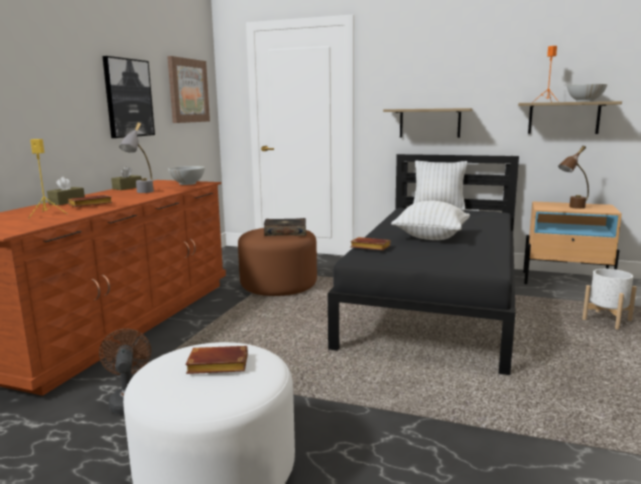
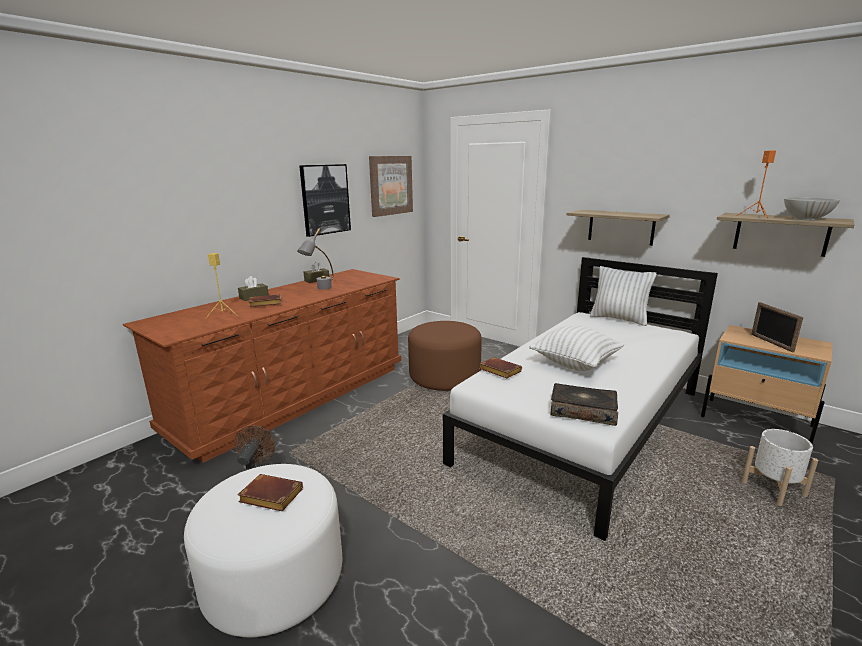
camera: 20 degrees right, 5 degrees up
white bowl [168,166,205,185] -> none
book [264,218,306,236] -> book moved to [550,383,618,426]
black bed [328,154,519,375] -> white bed [443,257,718,541]
brown table lamp [558,146,589,209] -> picture frame [751,302,803,352]

